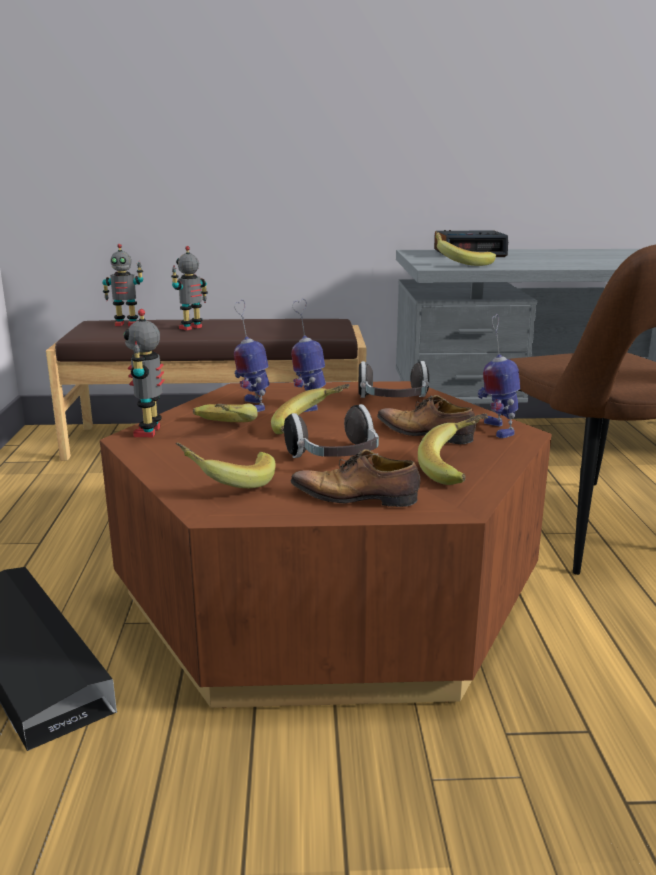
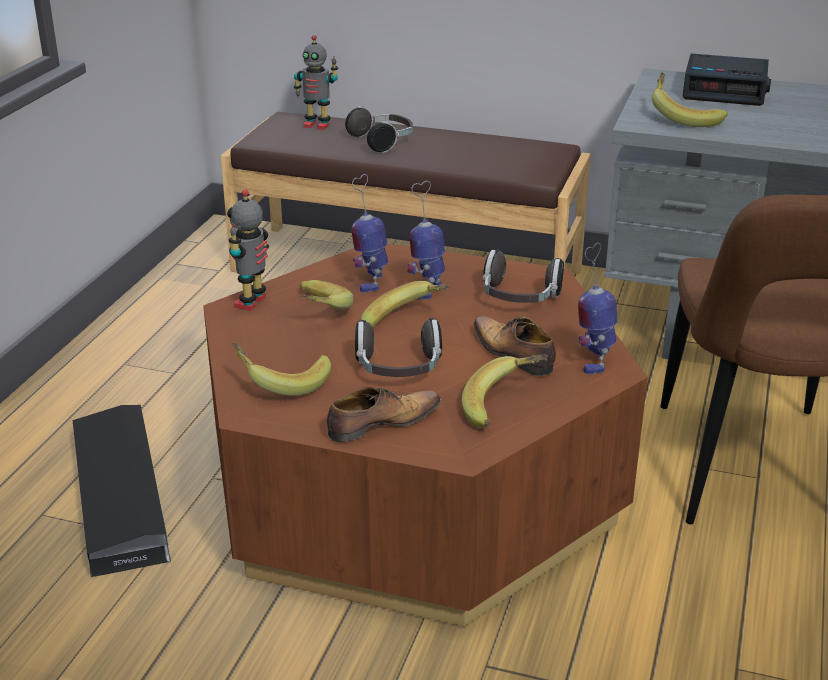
camera: 20 degrees right, 10 degrees up
toy robot [171,246,208,330] -> headphones [345,106,413,153]
shoe [291,449,420,507] -> shoe turned 120 degrees clockwise [327,387,441,442]

